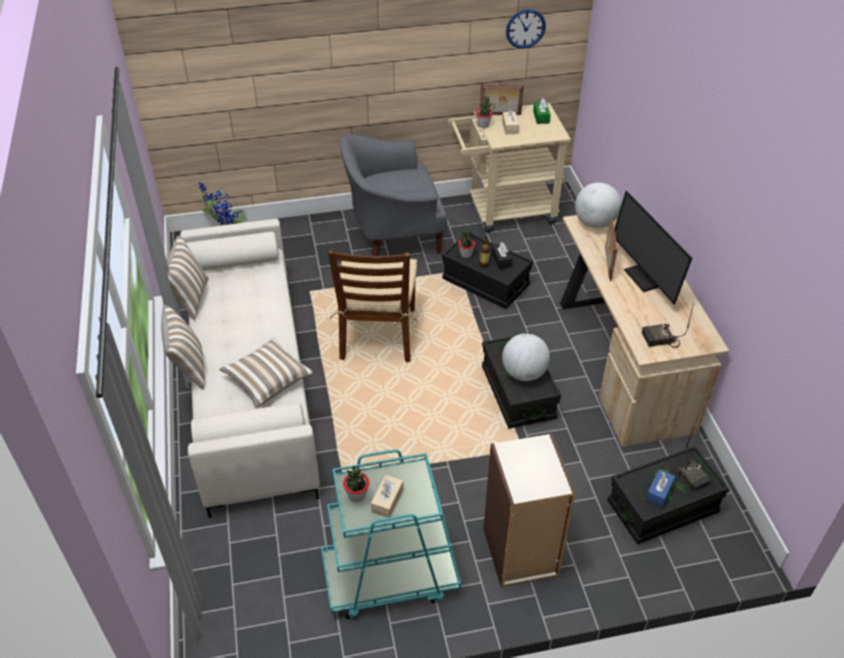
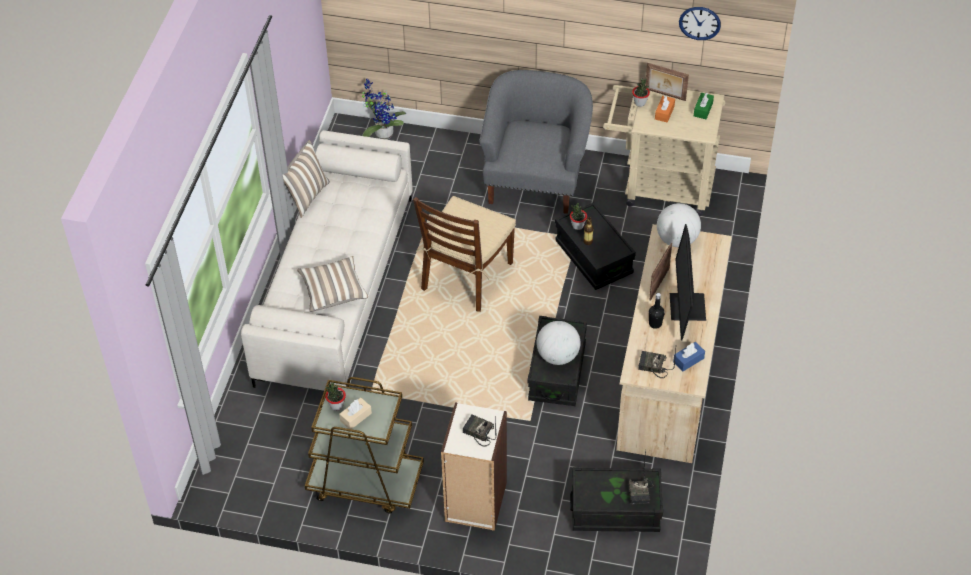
camera: 25 degrees right, 5 degrees up
pillow [161,304,204,390] -> none
turquoise cart [321,449,461,619] -> brown cart [305,377,424,514]
grey armchair [339,134,447,256] -> grey armchair turned 90 degrees clockwise [479,70,593,214]
black tissue box [491,242,512,269] -> none
beige tissue box [502,109,519,134] -> orange tissue box [655,96,675,123]
blue tissue box [646,469,675,507] -> blue tissue box moved to [673,342,705,371]
none -> radio [463,414,497,447]
none -> black bottle [649,293,665,329]

